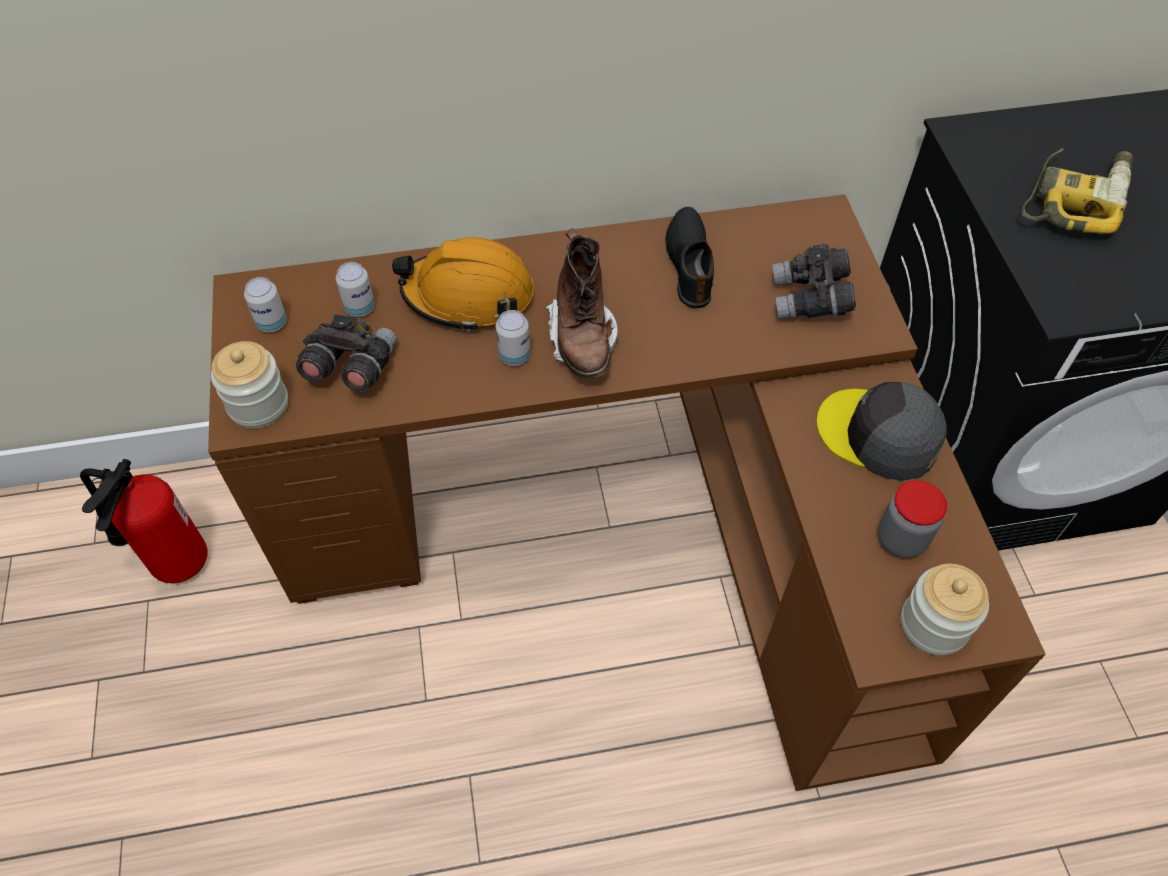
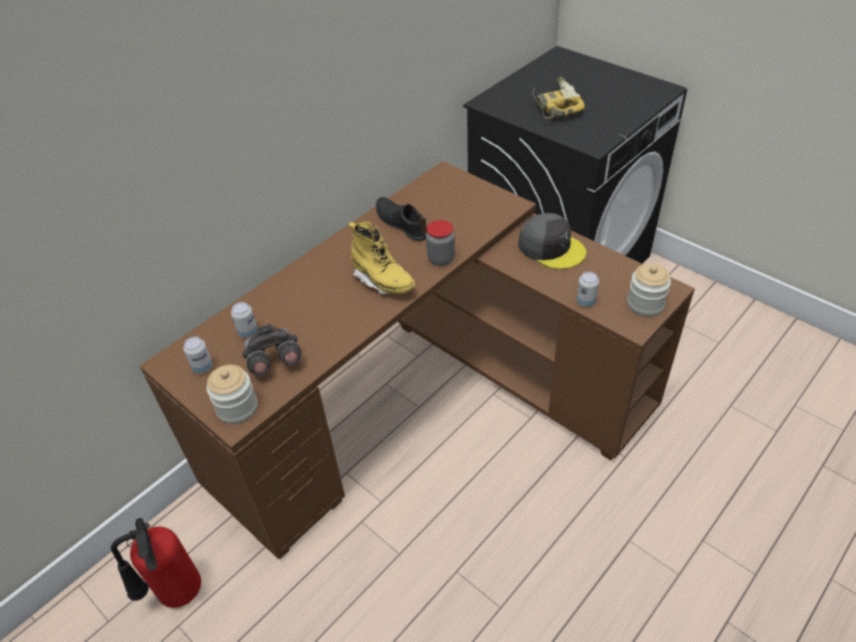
camera: 35 degrees left, 10 degrees down
orange hard hat [392,237,534,332] -> none
can [496,310,530,366] -> can moved to [576,271,599,307]
brown boot [546,228,618,379] -> yellow boot [349,222,416,294]
grey binoculars [773,244,856,320] -> none
grey cap [816,382,947,481] -> grey cap turned 135 degrees counterclockwise [518,213,586,269]
jar [878,480,947,558] -> jar moved to [426,220,455,266]

